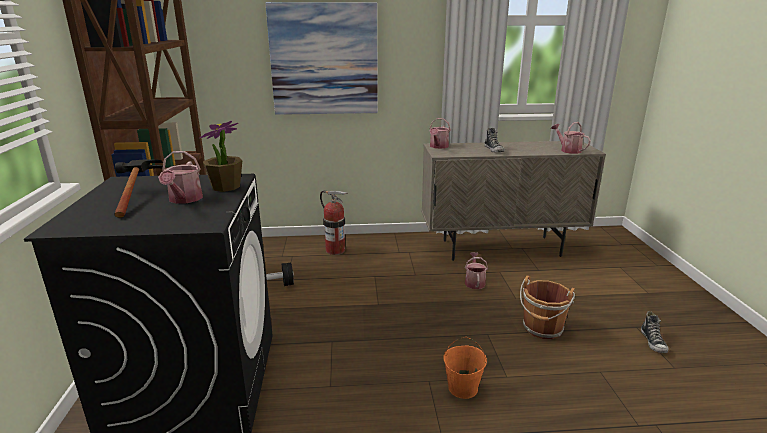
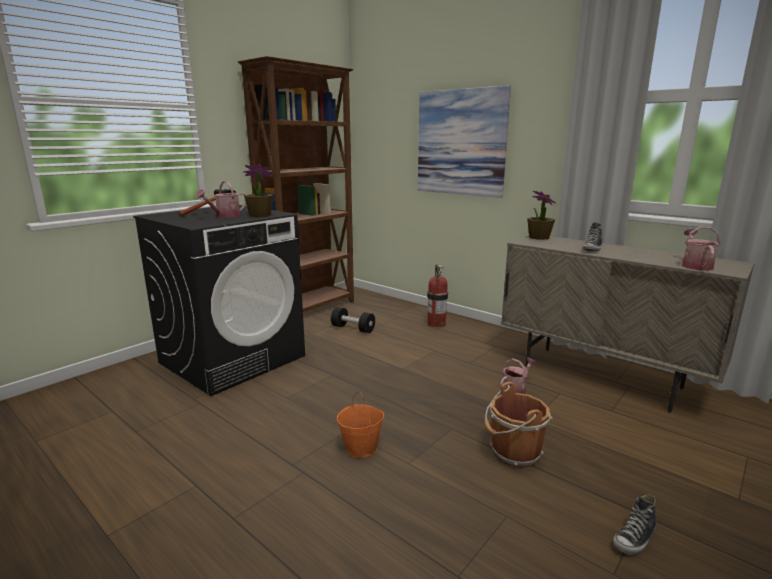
camera: 45 degrees right, 5 degrees down
watering can [429,118,451,149] -> potted plant [527,191,556,240]

